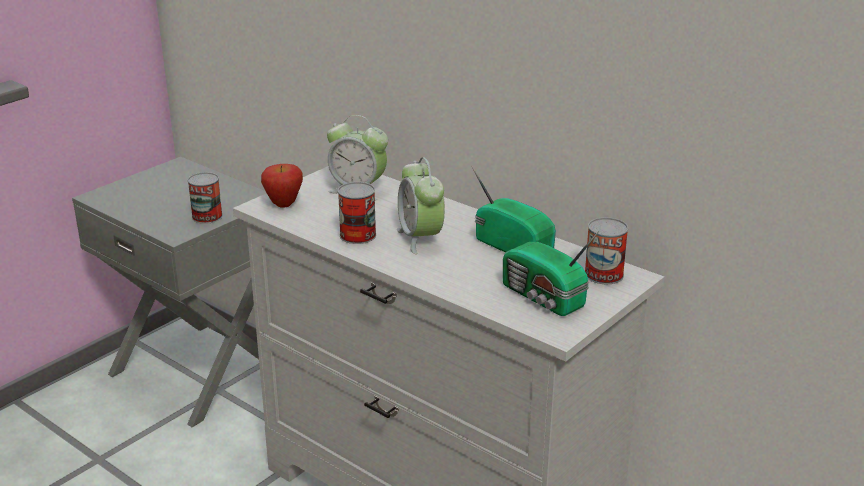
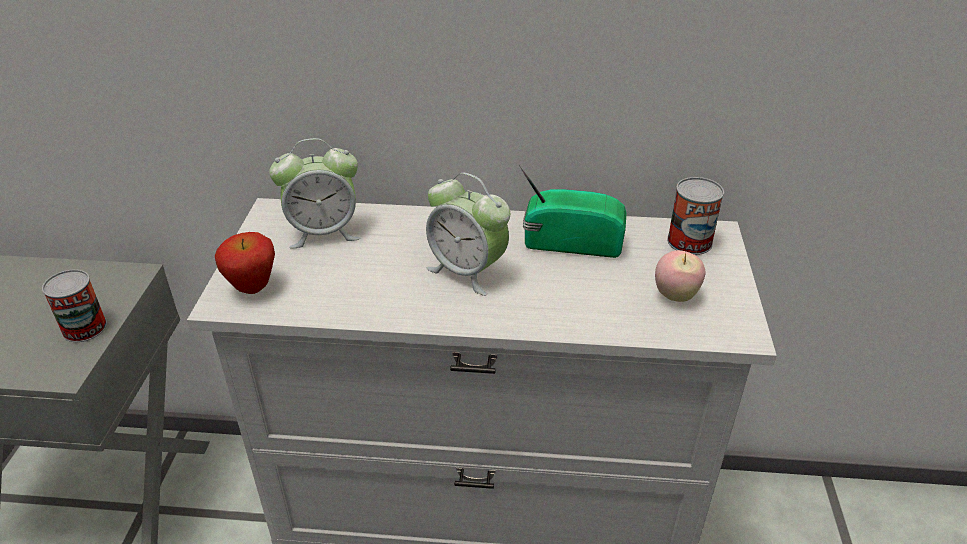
camera: 35 degrees left, 10 degrees up
can [338,182,376,244] -> none
radio [503,231,599,316] -> apple [655,250,705,302]

